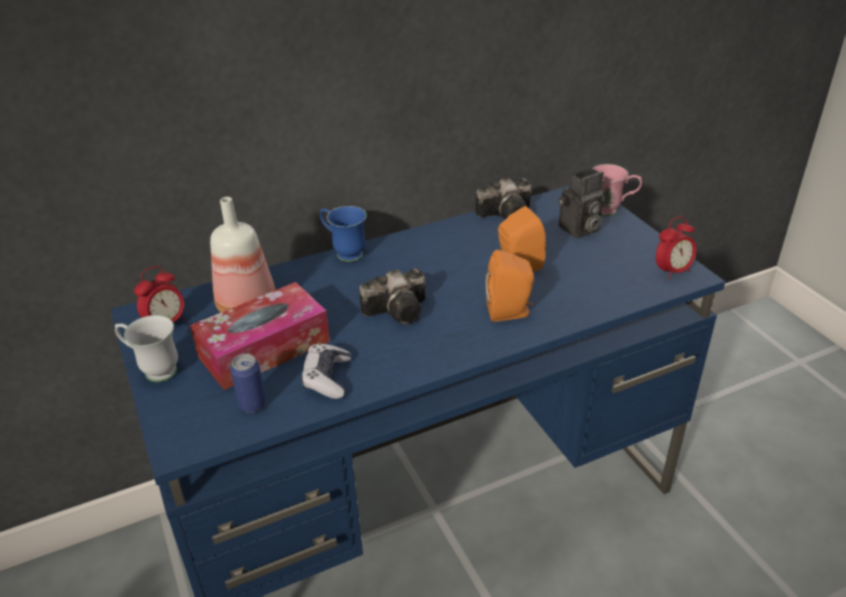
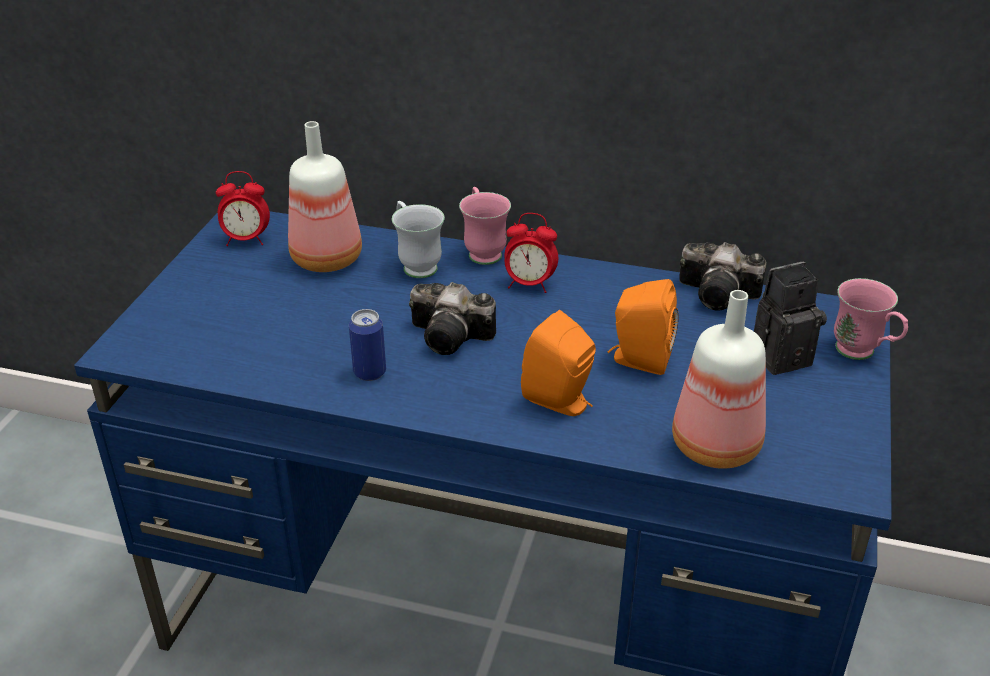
camera: 40 degrees right, 0 degrees up
white mug [115,315,178,382] -> white mug moved to [392,201,445,278]
tissue box [190,282,330,390] -> none
can [230,354,266,413] -> can moved to [349,309,386,381]
game controller [301,343,351,399] -> none
blue mug [320,206,367,262] -> pink mug [459,187,511,265]
camera [558,167,604,239] -> camera turned 150 degrees clockwise [754,262,827,375]
alarm clock [656,216,696,280] -> alarm clock moved to [504,213,558,293]
none -> bottle [672,290,766,469]

